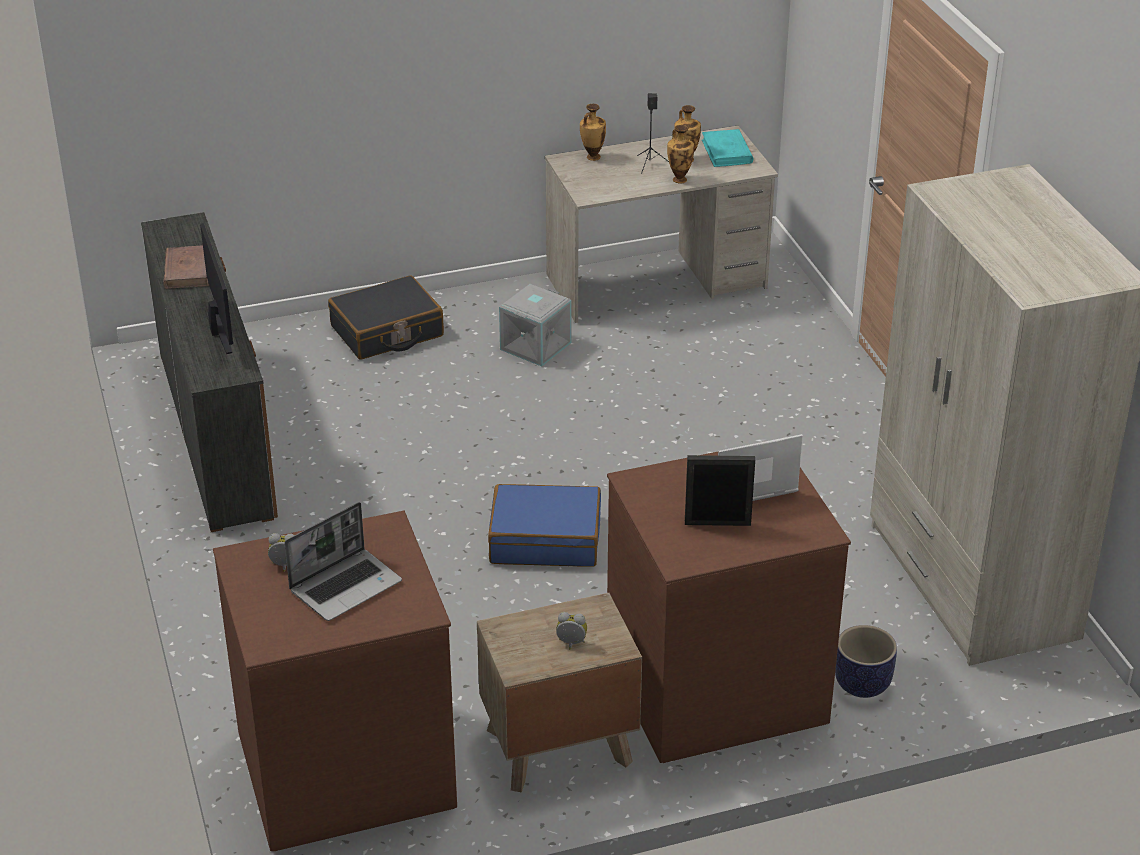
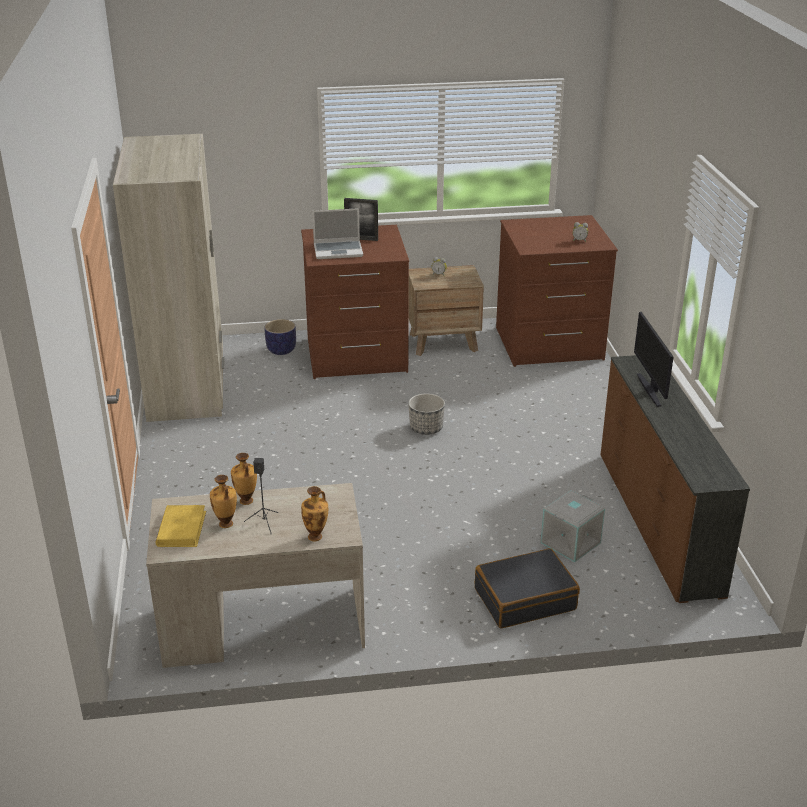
camera: 170 degrees left, 5 degrees down
brown book [163,245,209,289] -> none
laptop [285,502,402,621] -> none
blue suitcase [488,484,601,567] -> planter [408,393,445,435]
grey storage box [499,284,571,367] -> grey storage box moved to [540,490,605,562]
turquoise book [702,129,753,167] -> yellow book [155,505,206,547]

